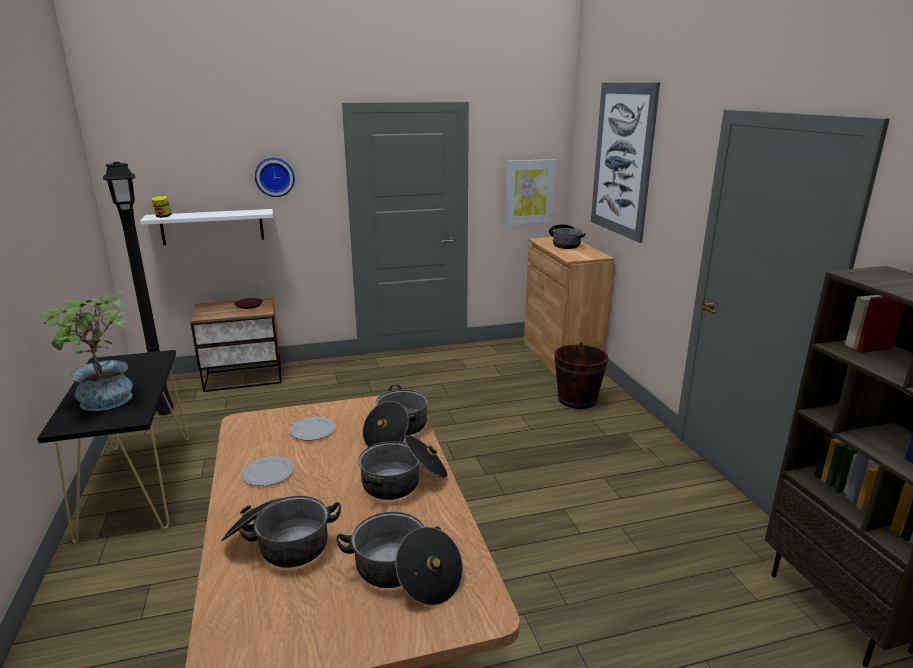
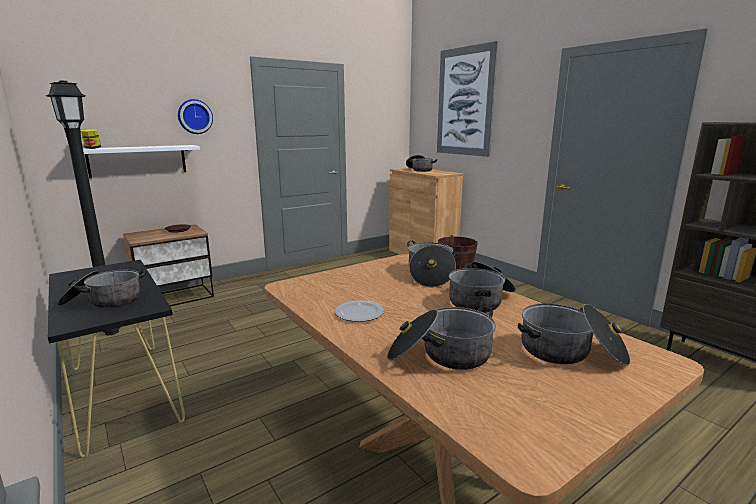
camera: 20 degrees left, 5 degrees down
potted plant [39,291,133,411] -> cooking pot [57,268,147,308]
plate [290,417,336,441] -> none
picture [505,159,557,226] -> none

